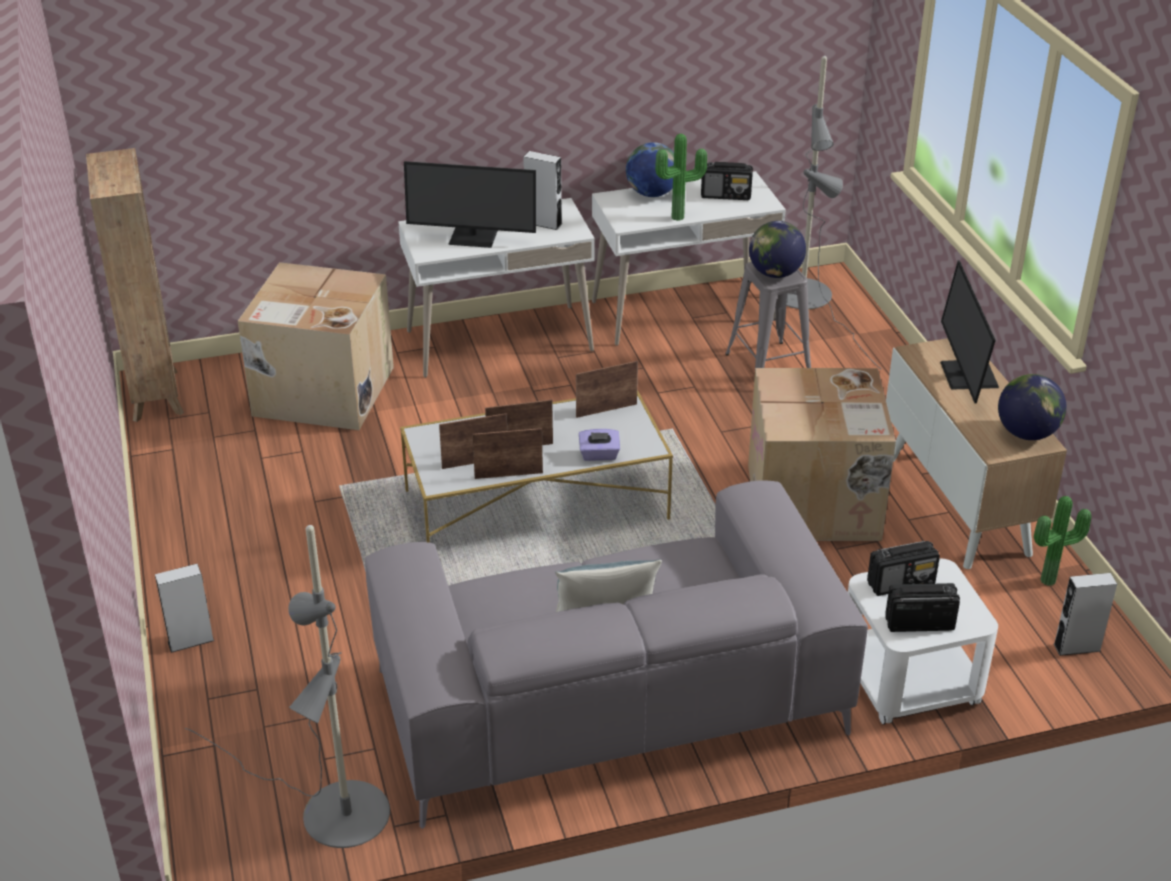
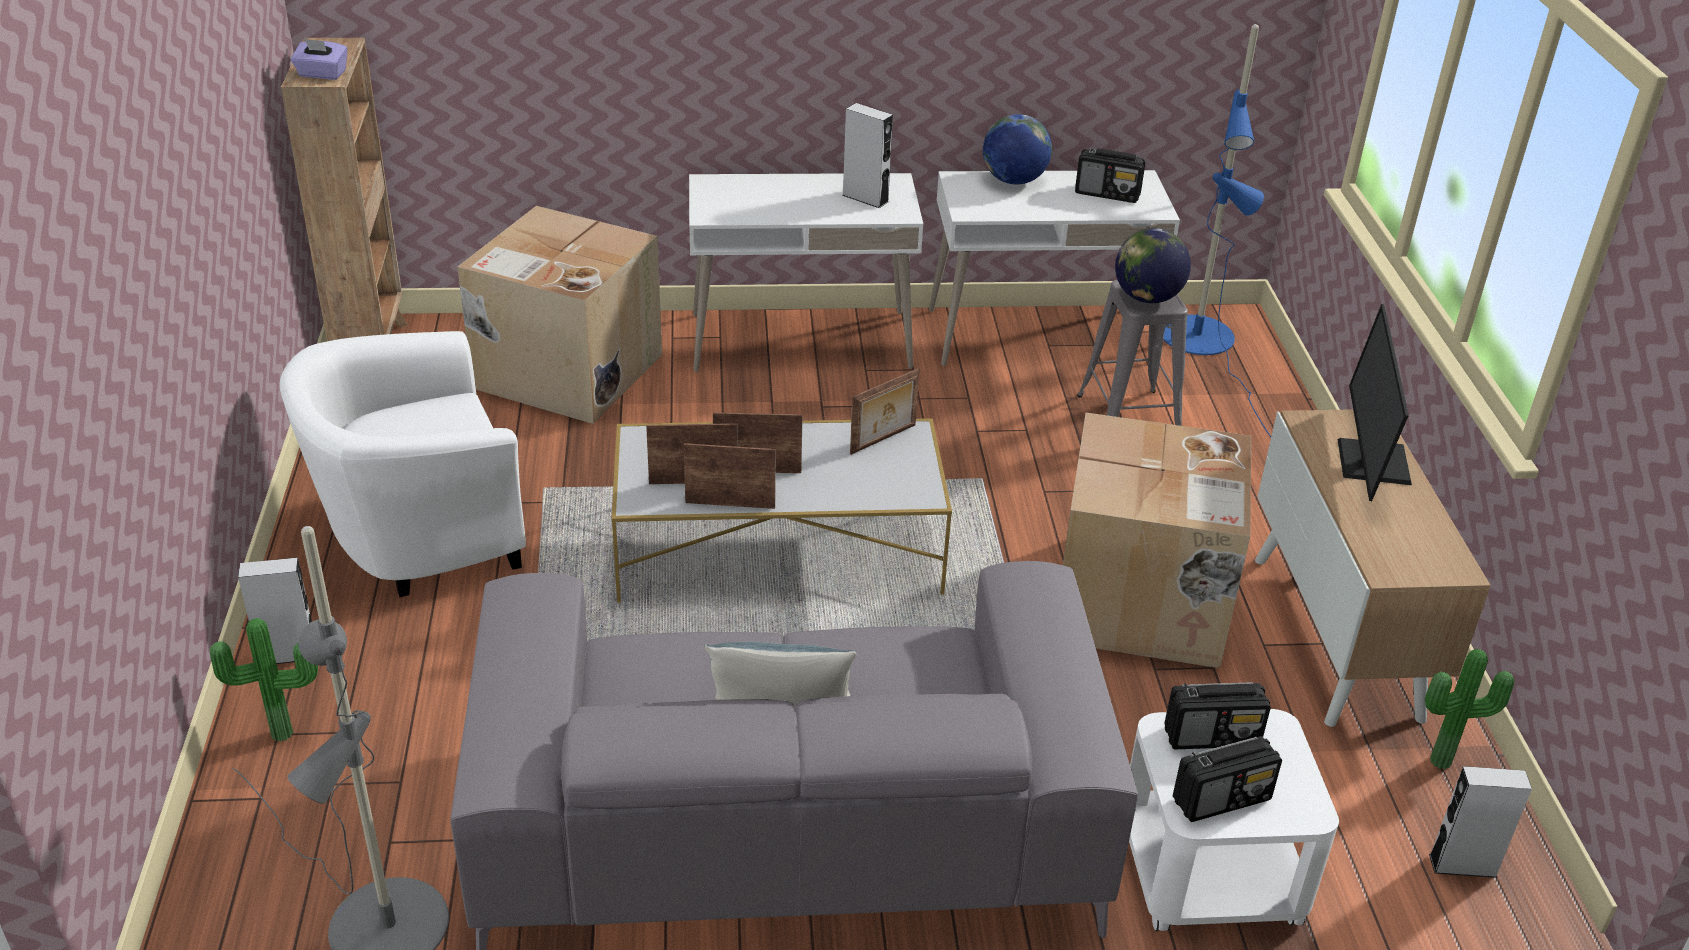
camera: 10 degrees right, 0 degrees up
monitor [404,161,536,248] -> none
picture frame [576,361,638,418] -> picture frame turned 150 degrees clockwise [850,368,919,455]
purple tissue box [579,429,620,461] -> purple tissue box moved to [291,39,348,80]
potted plant [655,134,707,221] -> potted plant moved to [210,618,318,742]
grey floor lamp [786,56,882,370] -> blue floor lamp [1163,24,1271,437]
radio [885,583,960,632] -> radio turned 150 degrees clockwise [1173,736,1282,822]
globe [998,374,1067,440] -> none
none -> white armchair [280,331,526,597]

